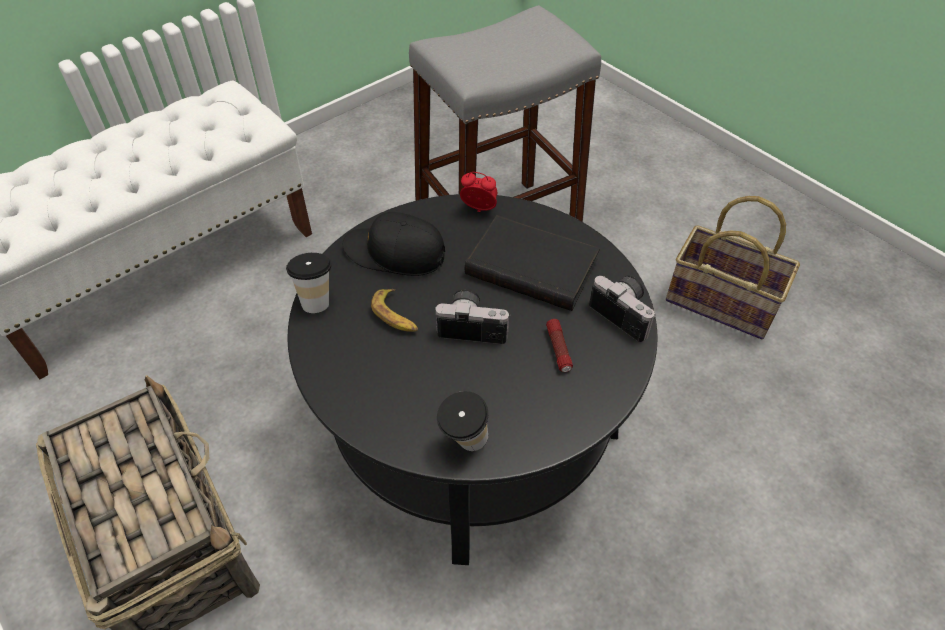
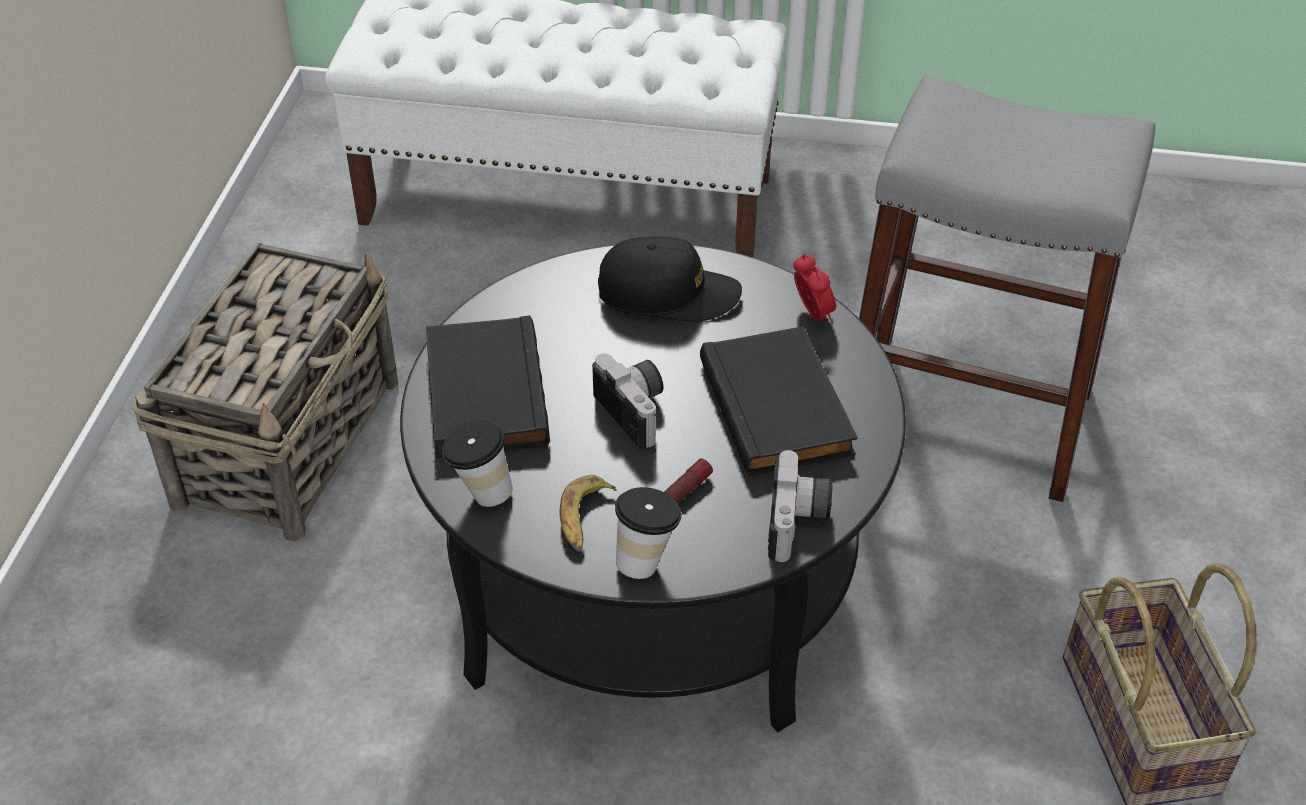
camera: 50 degrees right, 5 degrees down
cup [286,253,331,313] -> cup moved to [615,487,682,579]
black cap [343,212,445,276] -> black cap turned 120 degrees clockwise [598,236,742,322]
banana [371,289,418,332] -> banana moved to [559,475,617,552]
none -> black book [426,315,550,458]

